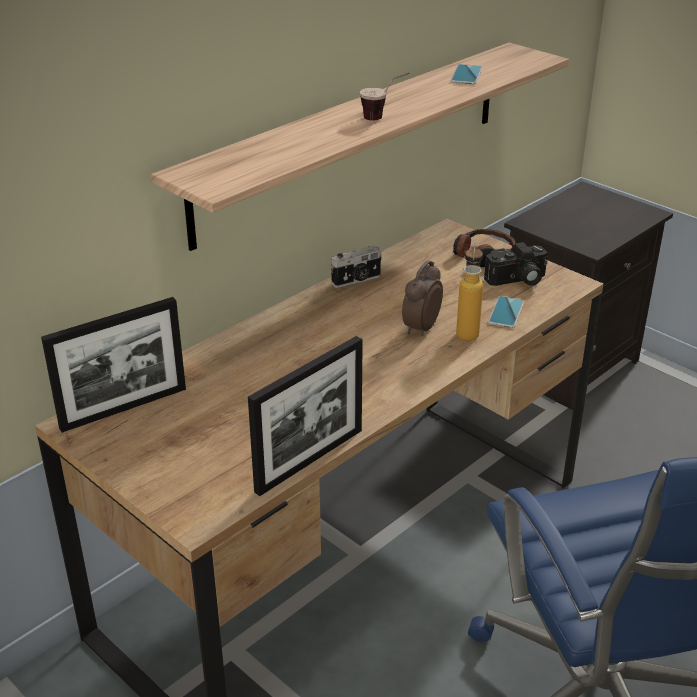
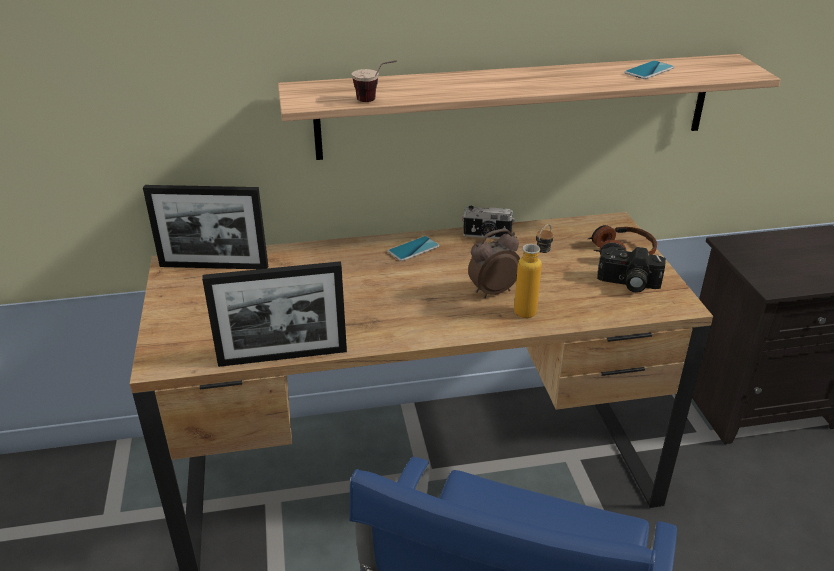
camera: 35 degrees right, 0 degrees up
cup [360,73,410,120] -> cup moved to [352,60,397,102]
phone [488,296,524,328] -> phone moved to [388,236,439,261]

